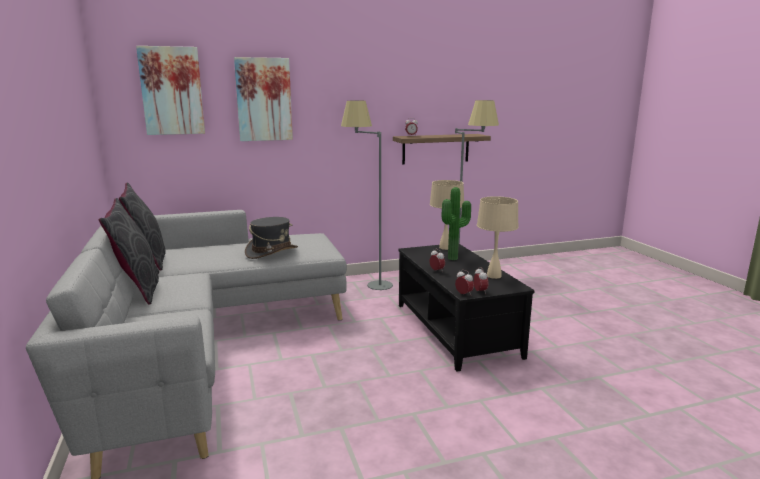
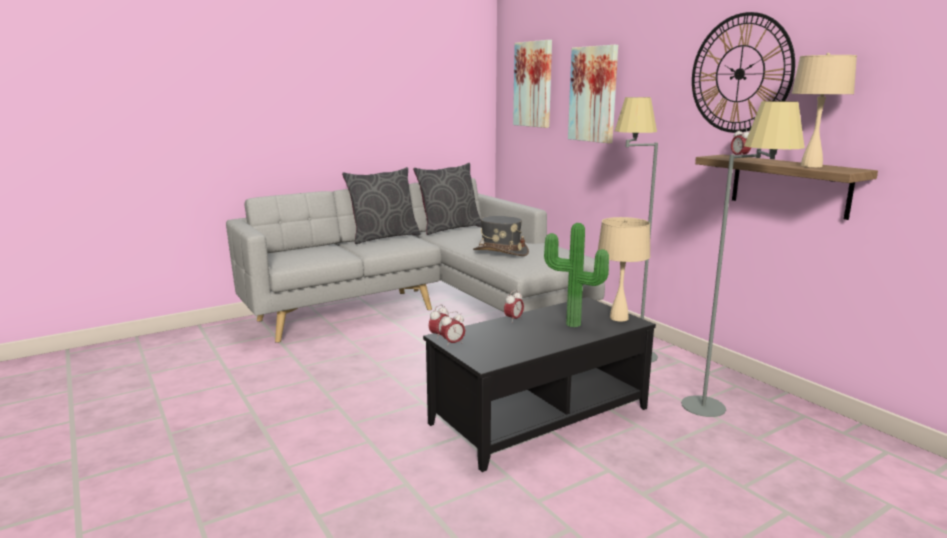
camera: 75 degrees right, 0 degrees up
beige table lamp [477,196,519,279] -> beige table lamp moved to [791,53,857,167]
none -> wall clock [692,12,795,133]

